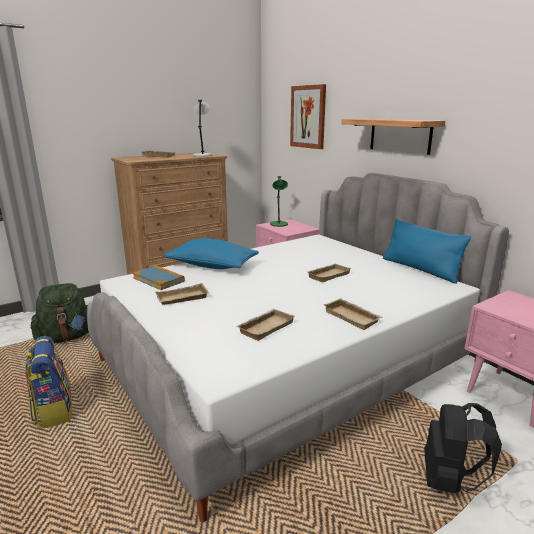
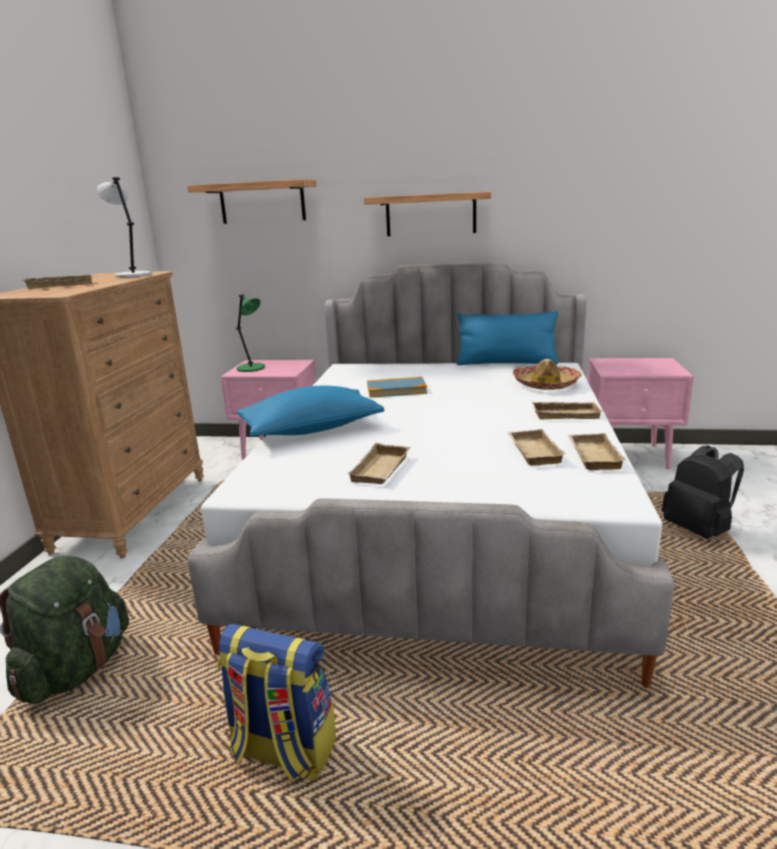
camera: 45 degrees left, 0 degrees up
book [133,265,185,290] -> book moved to [367,377,427,398]
picture [290,84,326,149] -> shelf [187,179,316,224]
beige tray [307,264,351,282] -> beige tray moved to [567,433,627,470]
none -> hat [513,359,582,390]

